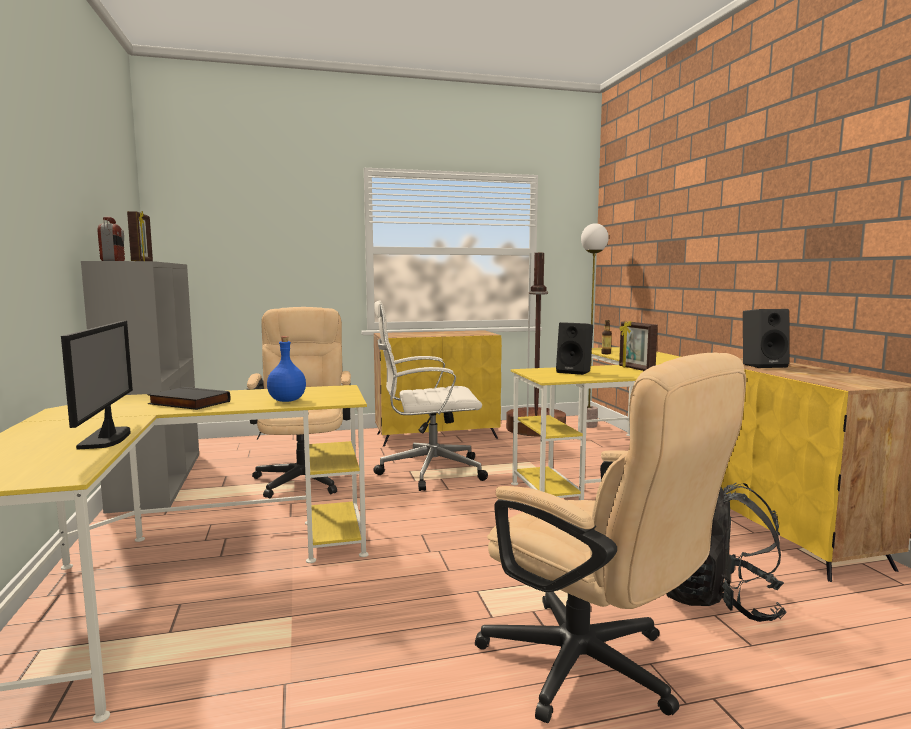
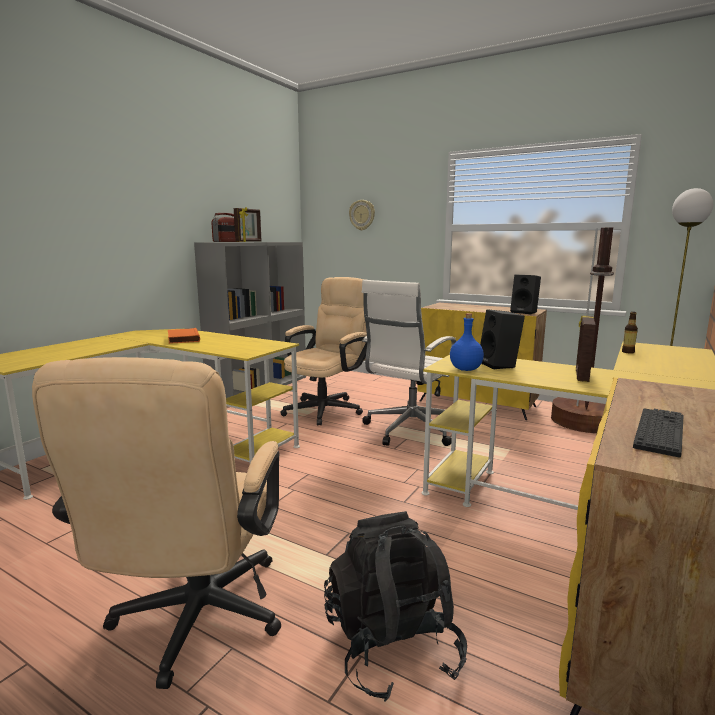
camera: 45 degrees right, 5 degrees up
monitor [61,321,133,450] -> none
black book [147,387,230,410] -> orange book [168,328,200,344]
blue bottle [267,336,306,402] -> blue bottle moved to [450,313,484,371]
white office chair [373,300,488,491] -> white office chair turned 90 degrees counterclockwise [362,280,457,446]
black speaker [743,309,789,368] -> black speaker moved to [510,274,541,314]
none -> wall clock [349,200,375,230]
none -> keyboard [633,409,684,457]

